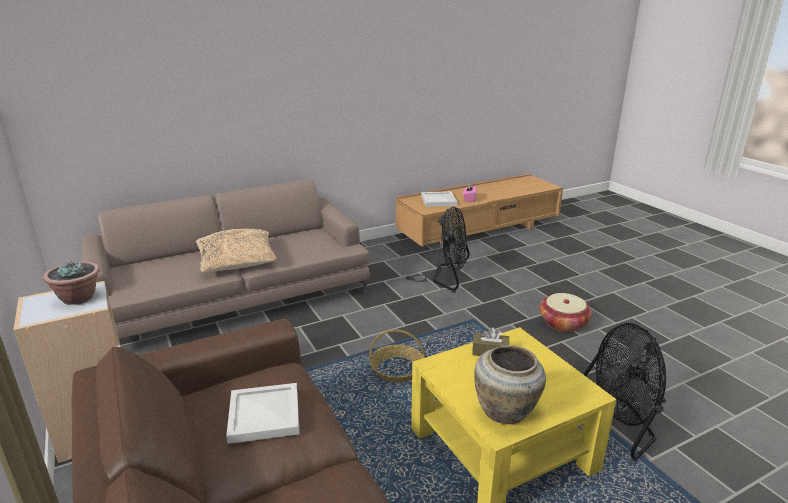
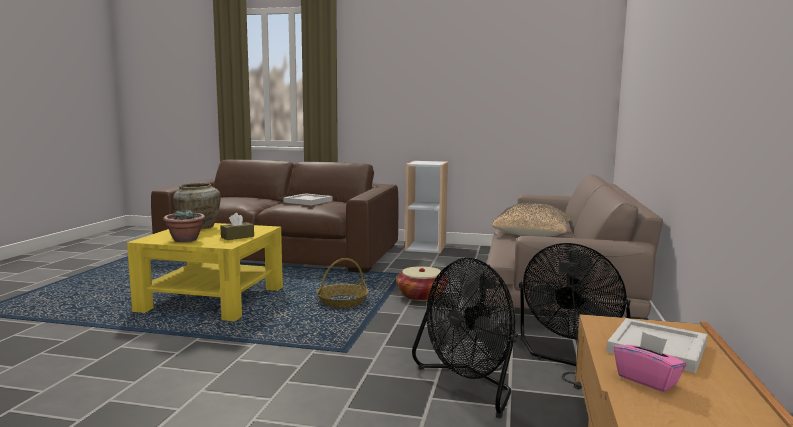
camera: 130 degrees right, 15 degrees down
potted plant [43,260,100,305] -> potted plant moved to [163,208,205,242]
basket [540,293,592,332] -> basket moved to [396,266,448,301]
black fan [583,323,667,462] -> black fan moved to [519,243,631,390]

